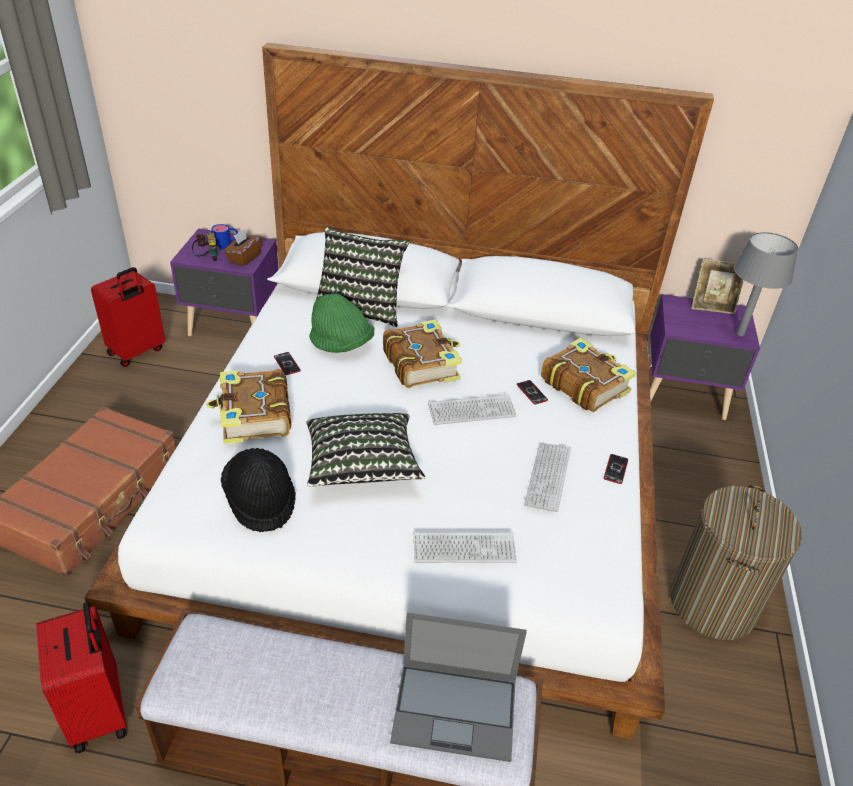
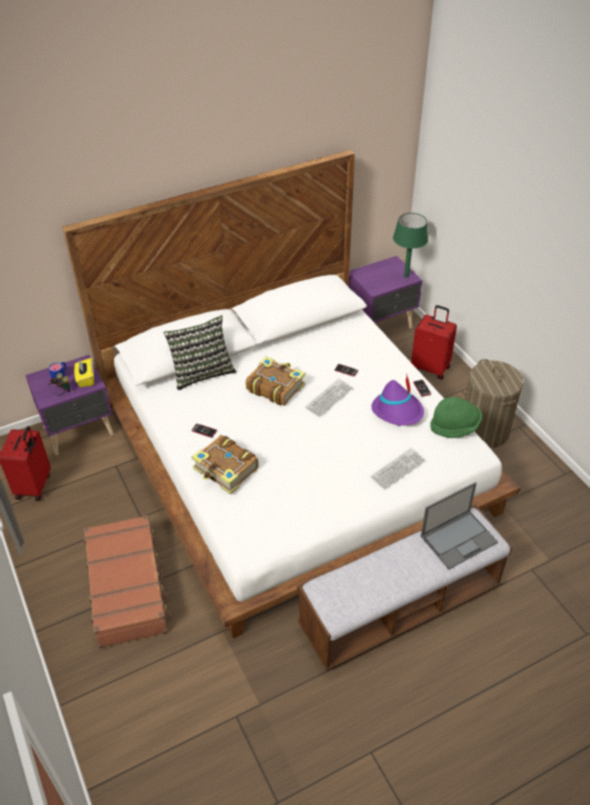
camera: 35 degrees left, 5 degrees up
red suitcase [36,602,127,753] -> red suitcase moved to [411,305,457,380]
black hat [221,448,296,532] -> none
brown tissue box [224,229,263,266] -> yellow tissue box [74,358,94,387]
pillow [306,413,425,487] -> none
green hat [309,294,374,353] -> green hat moved to [430,397,482,438]
keyboard [524,443,571,512] -> purple hat [371,373,424,426]
book [541,338,636,412] -> none
picture frame [691,259,744,314] -> none
grey table lamp [734,232,798,336] -> green table lamp [393,213,428,278]

